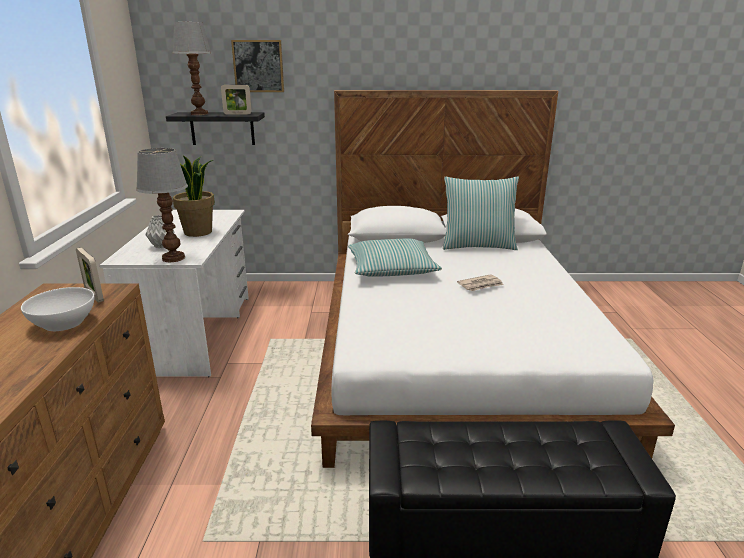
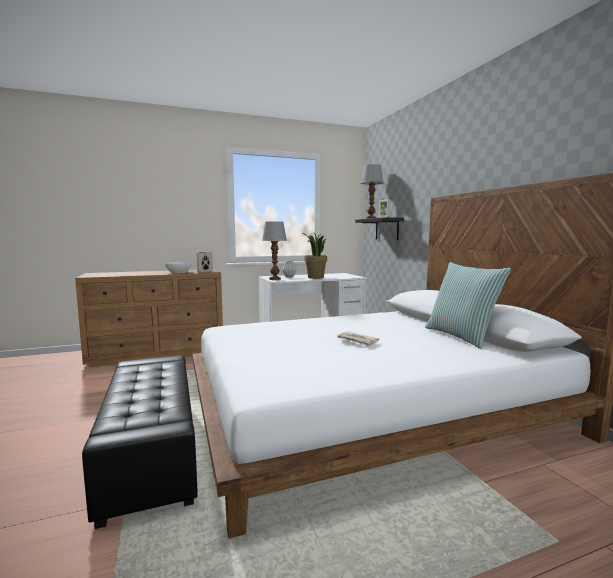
camera: 70 degrees right, 15 degrees down
picture [231,40,284,92] -> none
pillow [348,239,442,277] -> none

